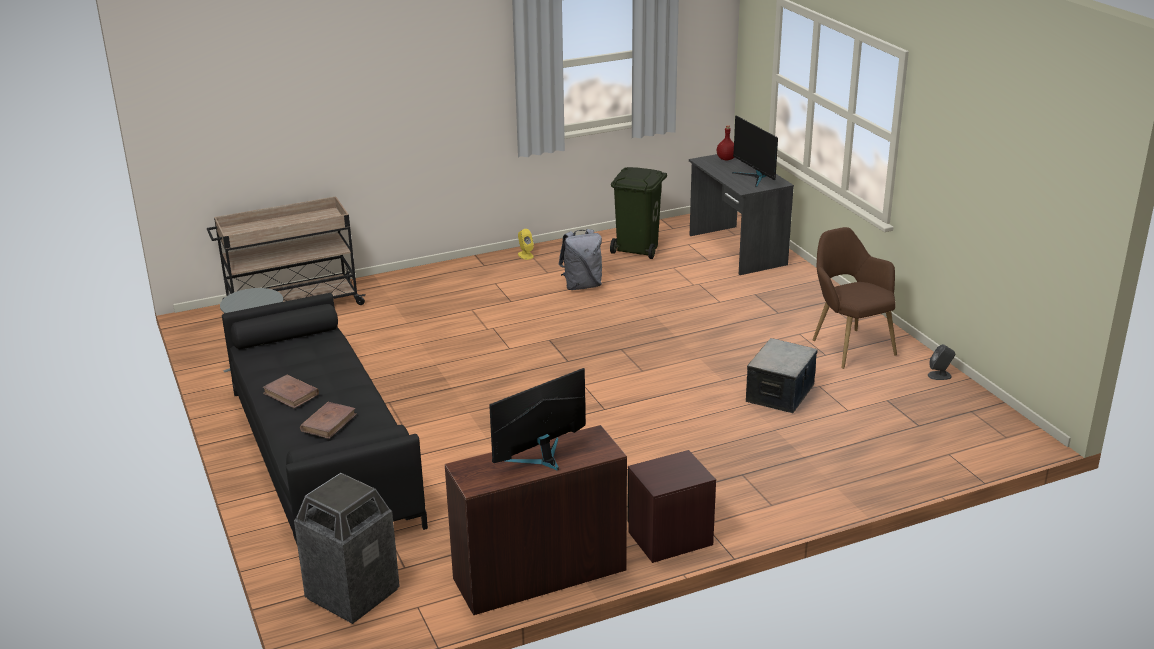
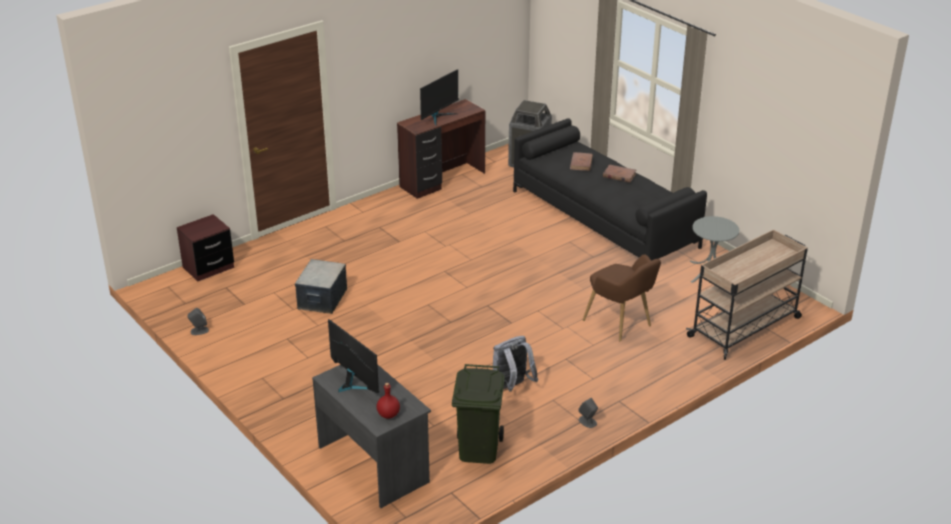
camera: 165 degrees right, 5 degrees up
yellow speaker [518,229,534,260] -> grey speaker [578,398,598,428]
brown nightstand [627,450,716,563] -> brown nightstand moved to [177,214,234,281]
brown armchair [813,227,897,369] -> brown armchair moved to [583,255,661,341]

